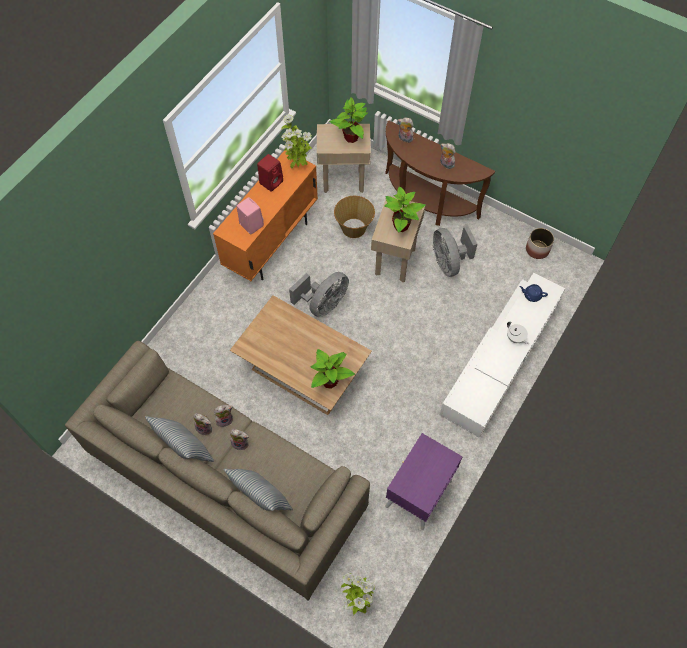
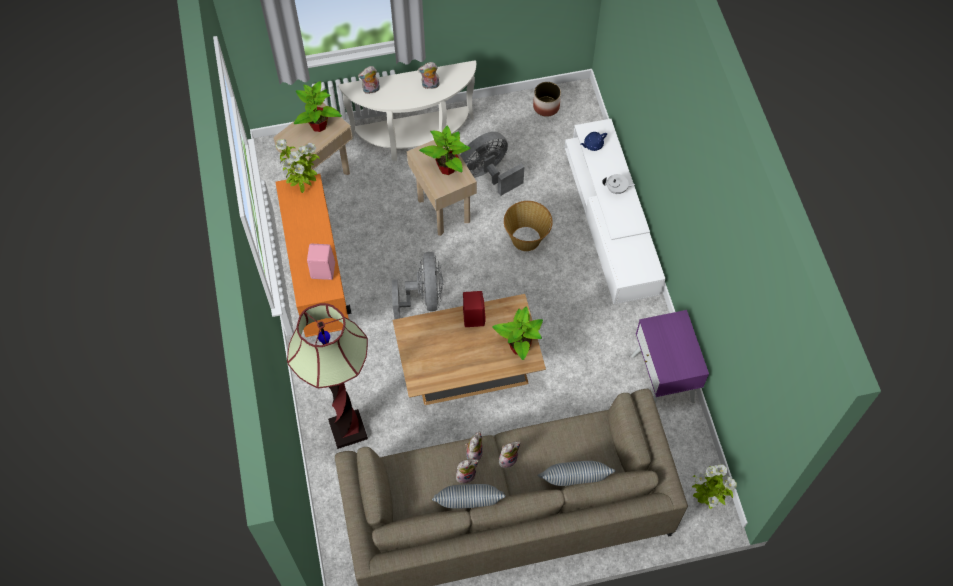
camera: 45 degrees left, 0 degrees up
red speaker [257,154,283,192] -> red speaker moved to [463,291,486,327]
basket [334,196,375,238] -> basket moved to [504,201,553,251]
brown console table [385,121,495,226] -> white console table [338,60,476,161]
grey fan [433,225,477,277] -> grey fan turned 120 degrees clockwise [460,132,524,196]
none -> floor lamp [287,303,368,449]

